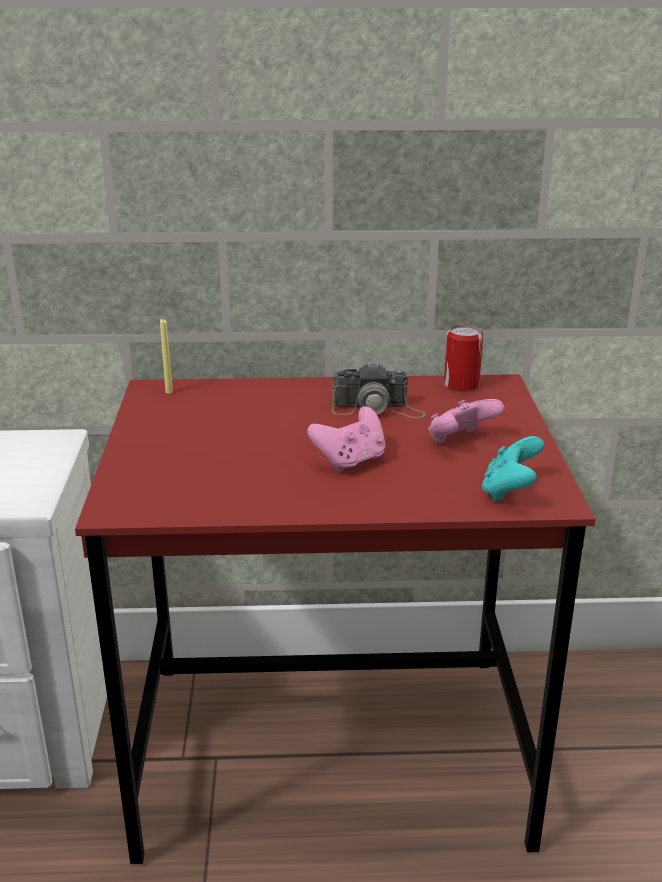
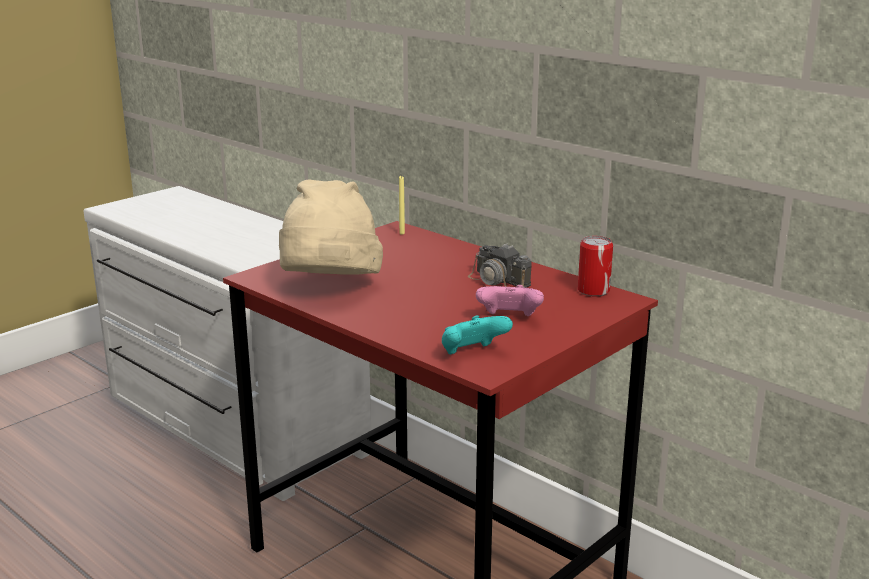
camera: 45 degrees right, 5 degrees down
pink game controller [307,407,386,472] -> none
none -> beige hat [279,179,383,275]

